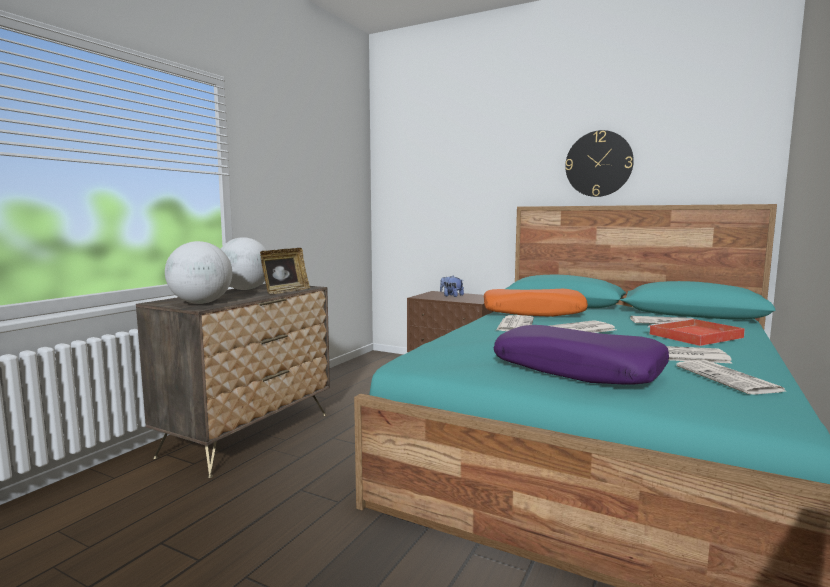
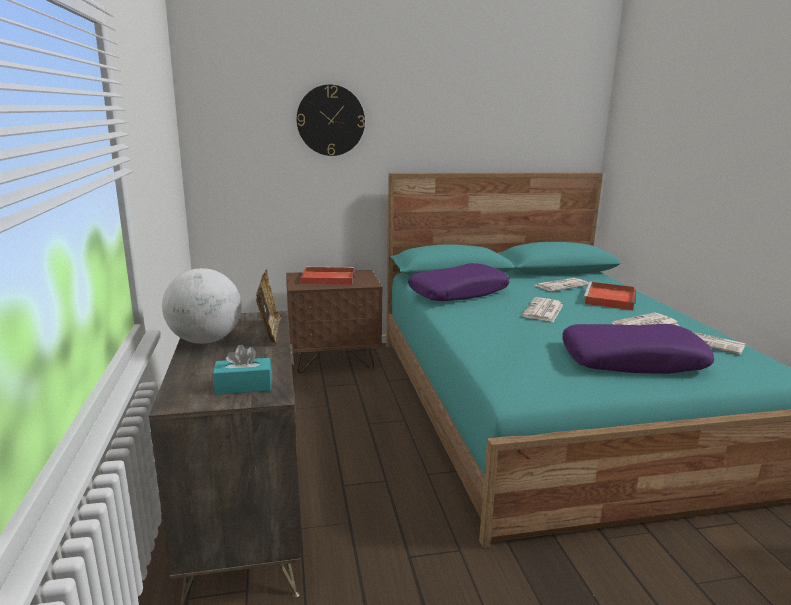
camera: 40 degrees left, 10 degrees up
globe [165,241,232,304] -> turquoise tissue box [213,345,272,395]
plush toy [440,276,464,297] -> red tray [300,267,355,285]
orange pillow [484,289,588,317] -> purple pillow [408,263,509,301]
newspaper [496,315,534,331] -> none
wall clock [565,130,634,197] -> wall clock moved to [297,85,365,156]

